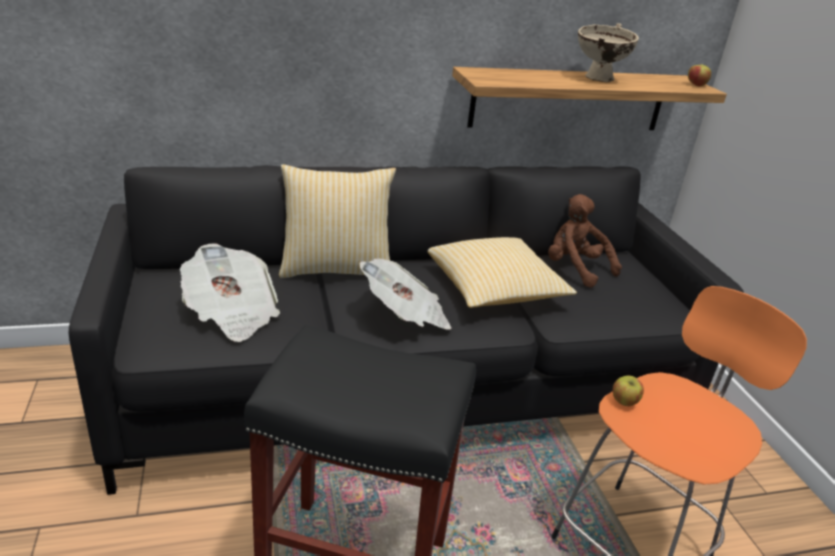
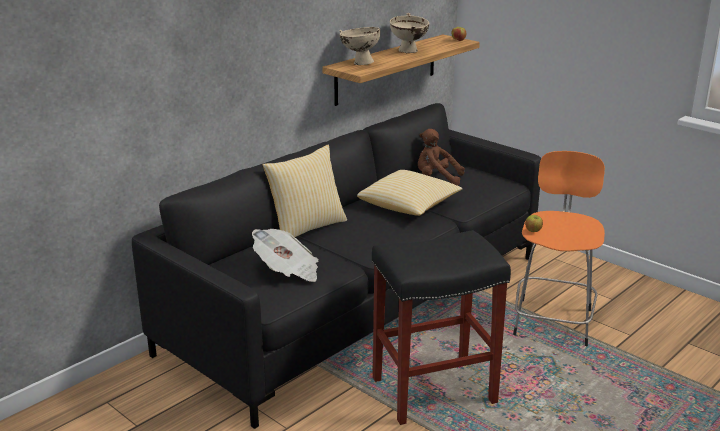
camera: 30 degrees left, 5 degrees down
newspaper [360,259,452,330] -> none
none -> beige bowl [339,27,380,65]

